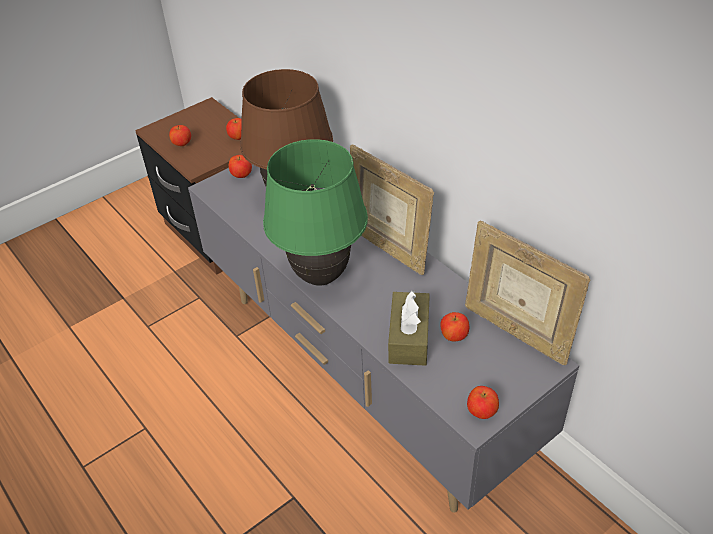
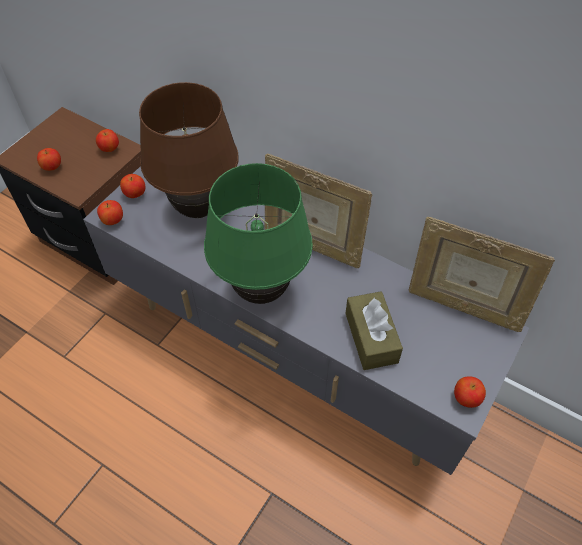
camera: 20 degrees left, 10 degrees up
apple [440,312,469,341] -> apple moved to [97,200,123,225]

